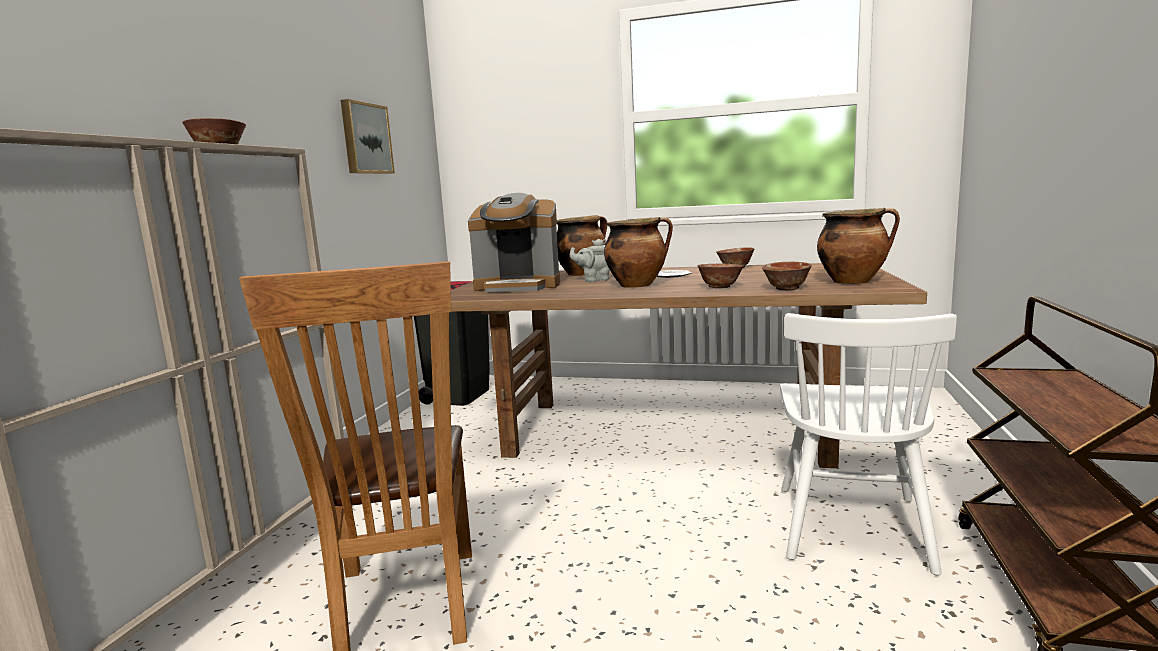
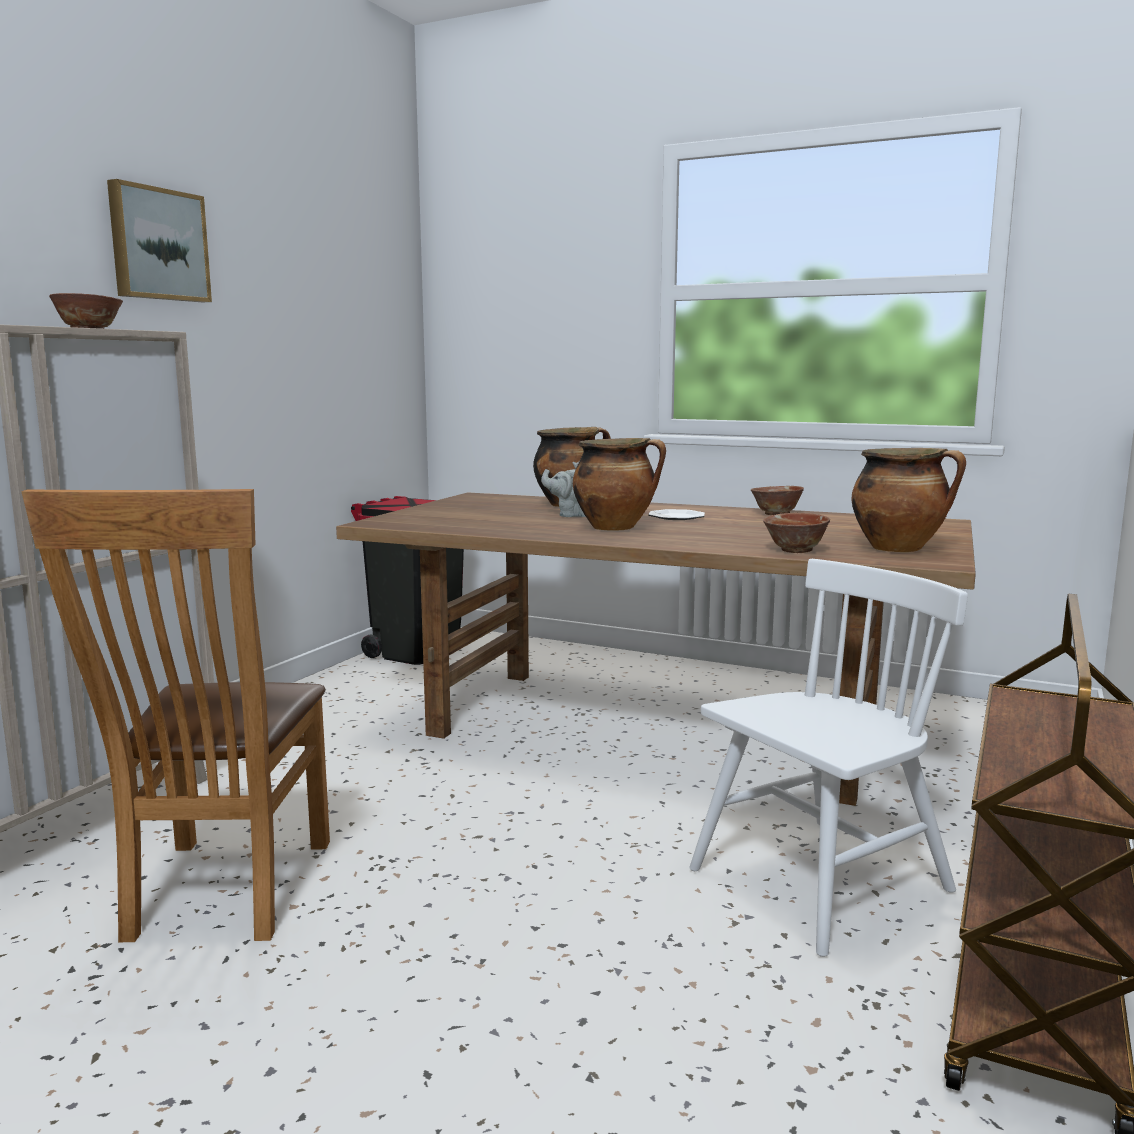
camera: 10 degrees right, 0 degrees up
picture [341,99,395,174] -> picture moved to [107,179,212,302]
coffee machine [468,193,560,293] -> none
bowl [698,264,744,288] -> none
white chair [780,313,957,576] -> white chair turned 150 degrees counterclockwise [689,559,968,957]

